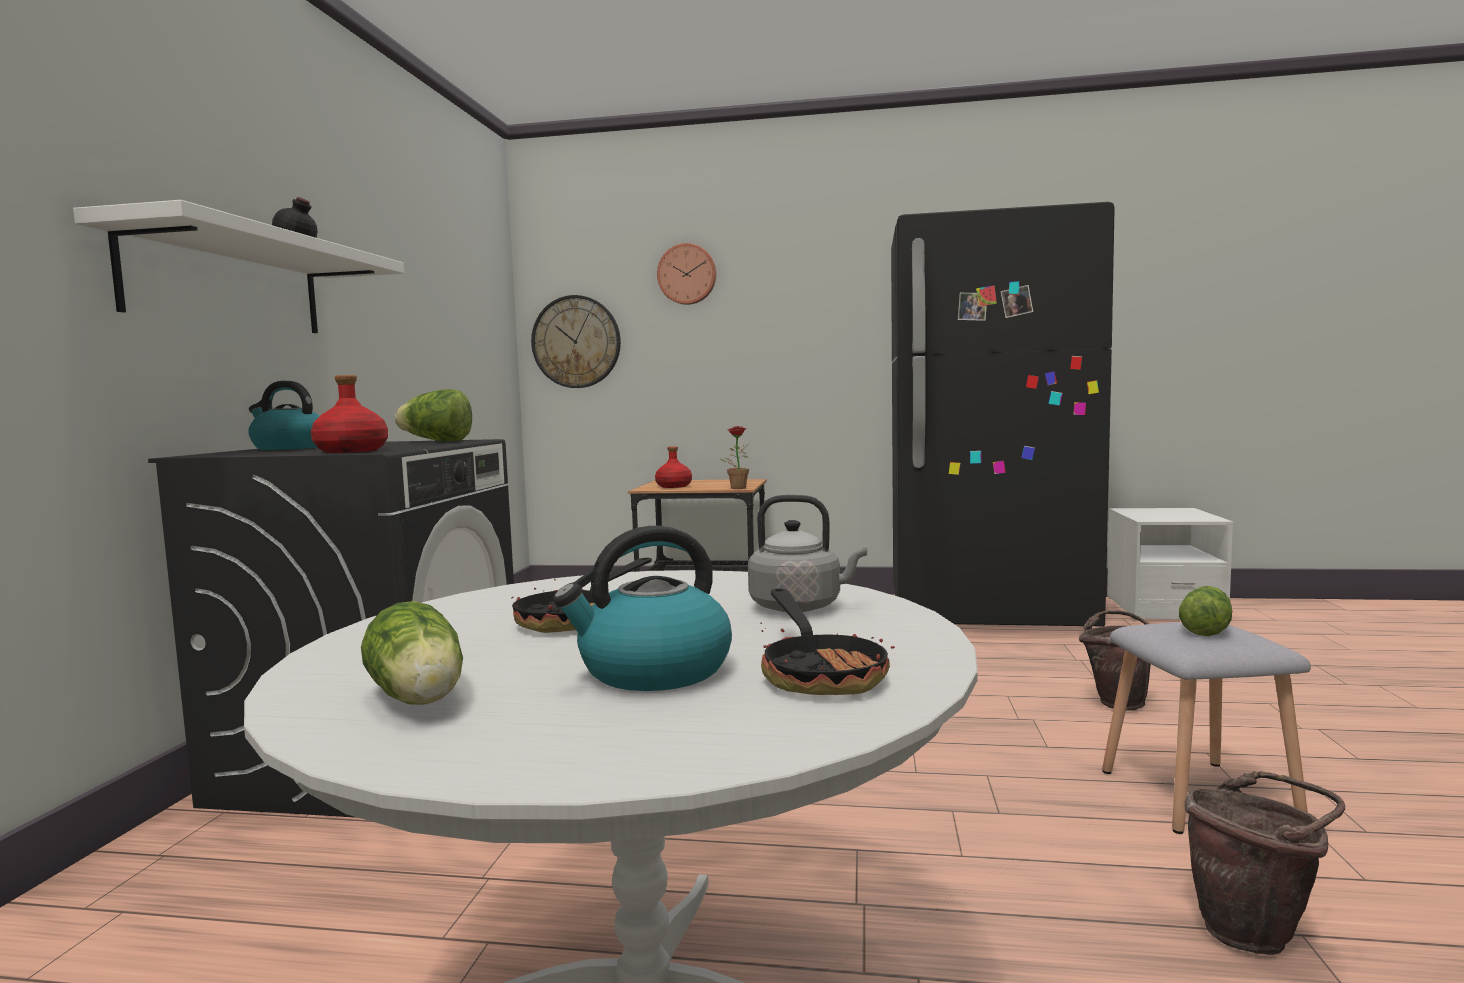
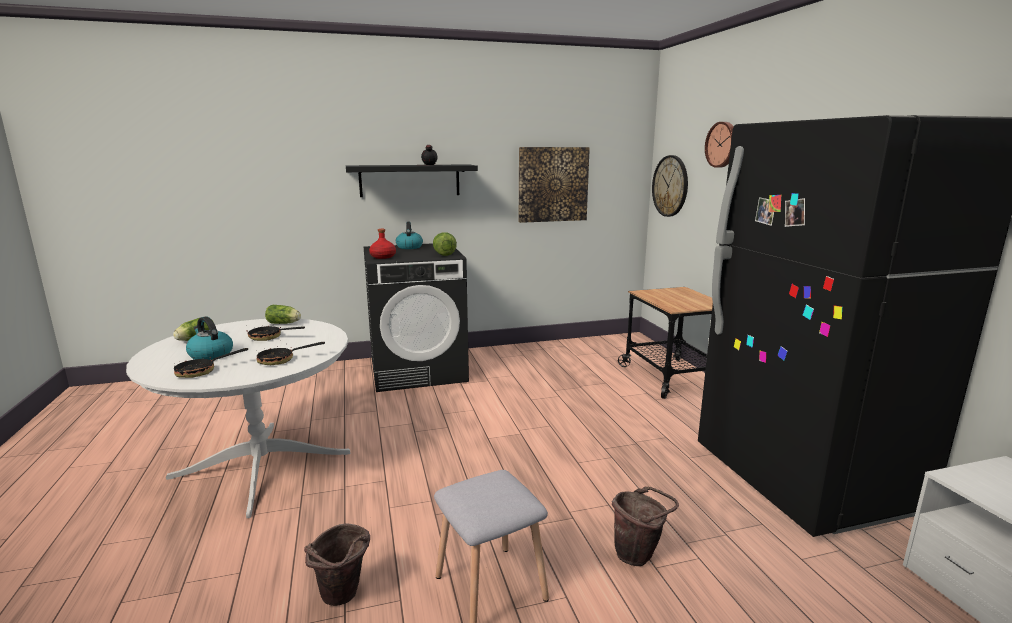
camera: 65 degrees right, 10 degrees up
white shelf [73,200,404,333] -> black shelf [346,164,478,197]
red bottle [655,446,692,488] -> none
potted plant [719,426,750,489] -> none
grey kettle [748,495,867,612] -> frying pan [256,342,325,365]
lettuce [1179,586,1232,636] -> lettuce moved to [265,305,301,324]
none -> picture [519,147,590,223]

